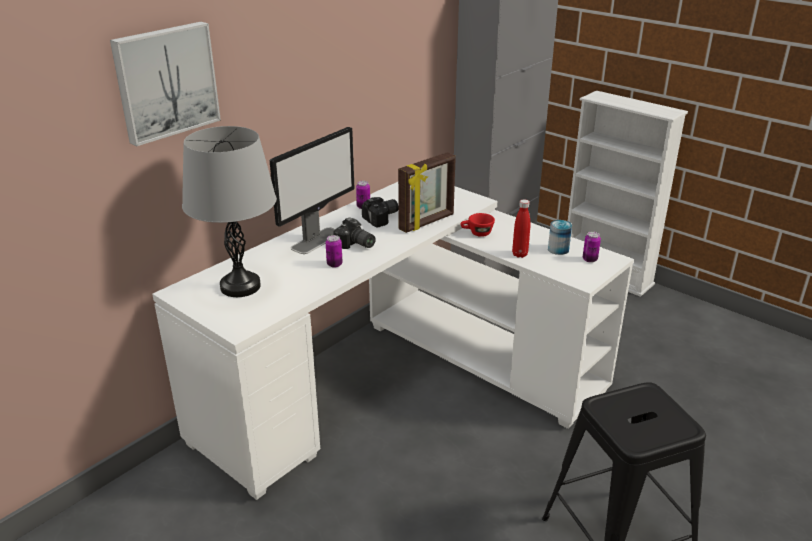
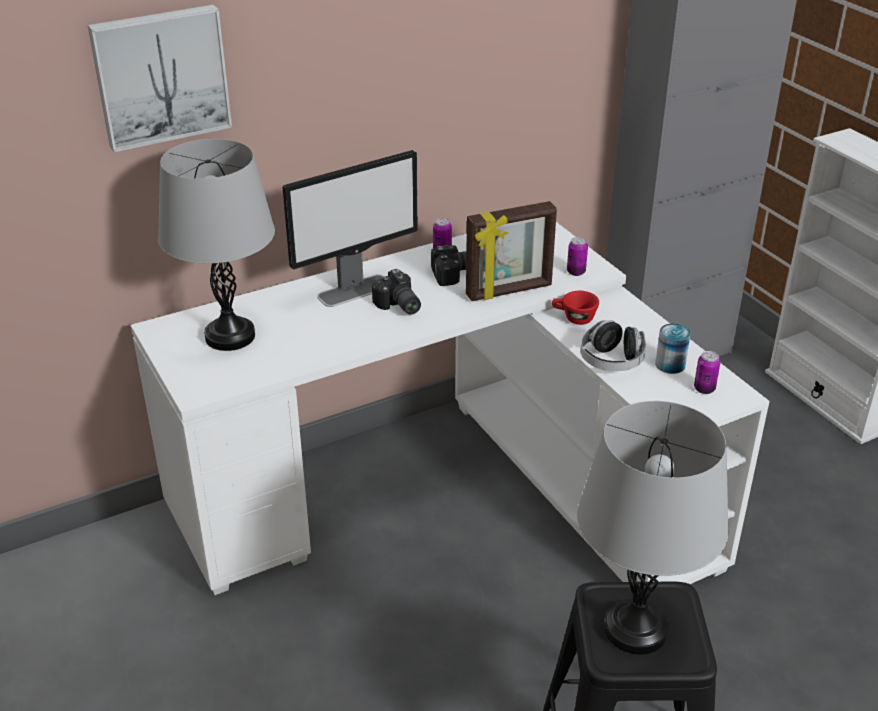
camera: 20 degrees right, 5 degrees up
can [326,235,343,268] -> can moved to [567,237,588,276]
red bottle [512,199,530,258] -> headphones [581,320,646,371]
none -> grey table lamp [577,401,729,654]

